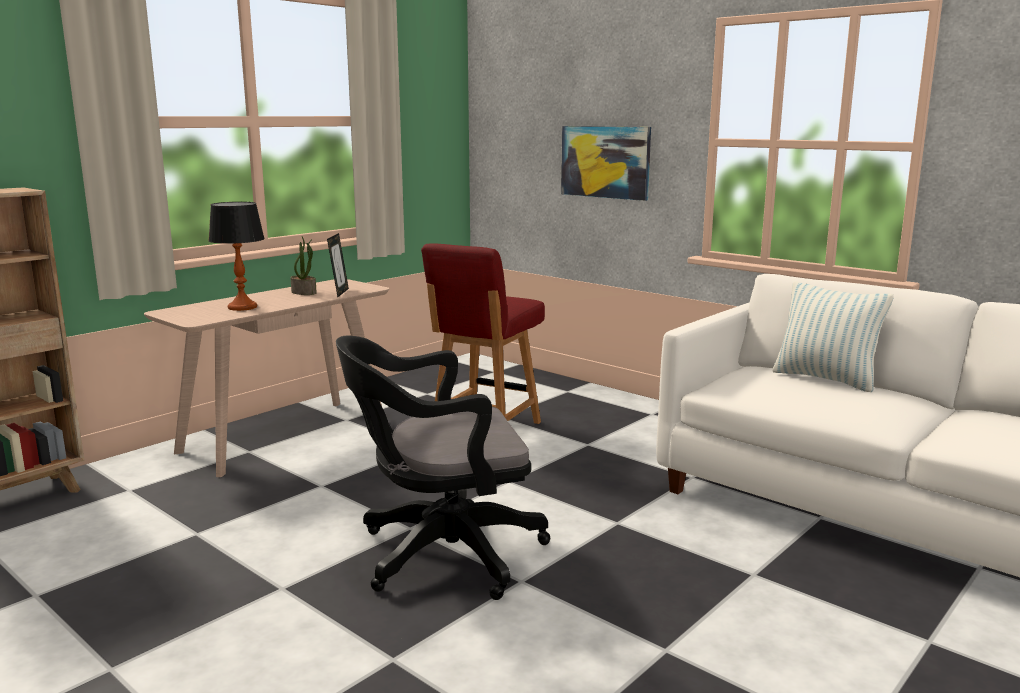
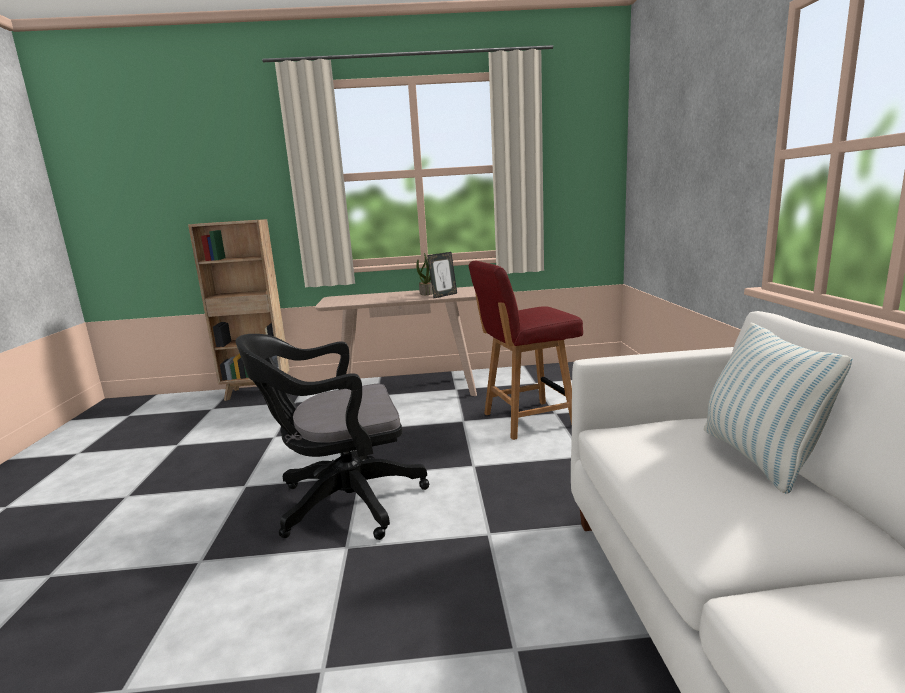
camera: 45 degrees right, 0 degrees up
table lamp [208,202,265,311] -> none
black office chair [336,335,551,600] -> black office chair turned 45 degrees counterclockwise [236,334,430,540]
picture [561,126,651,201] -> none

